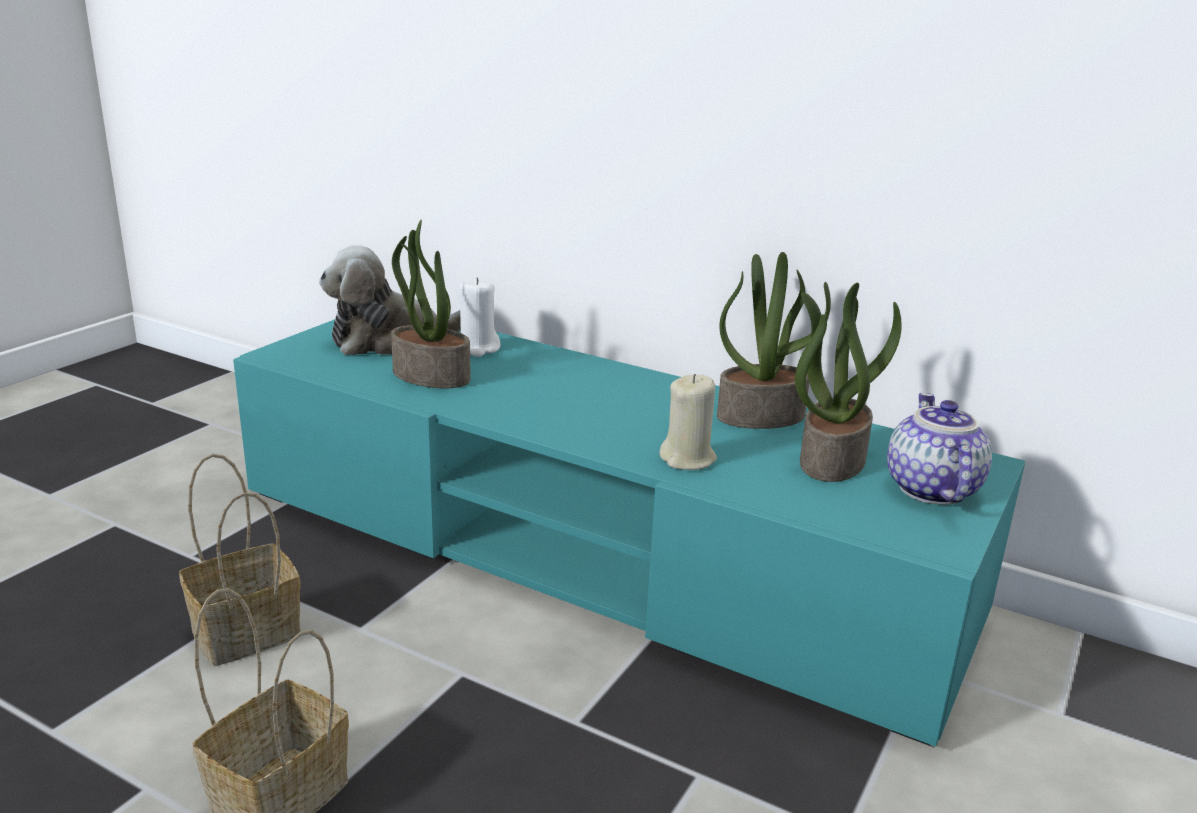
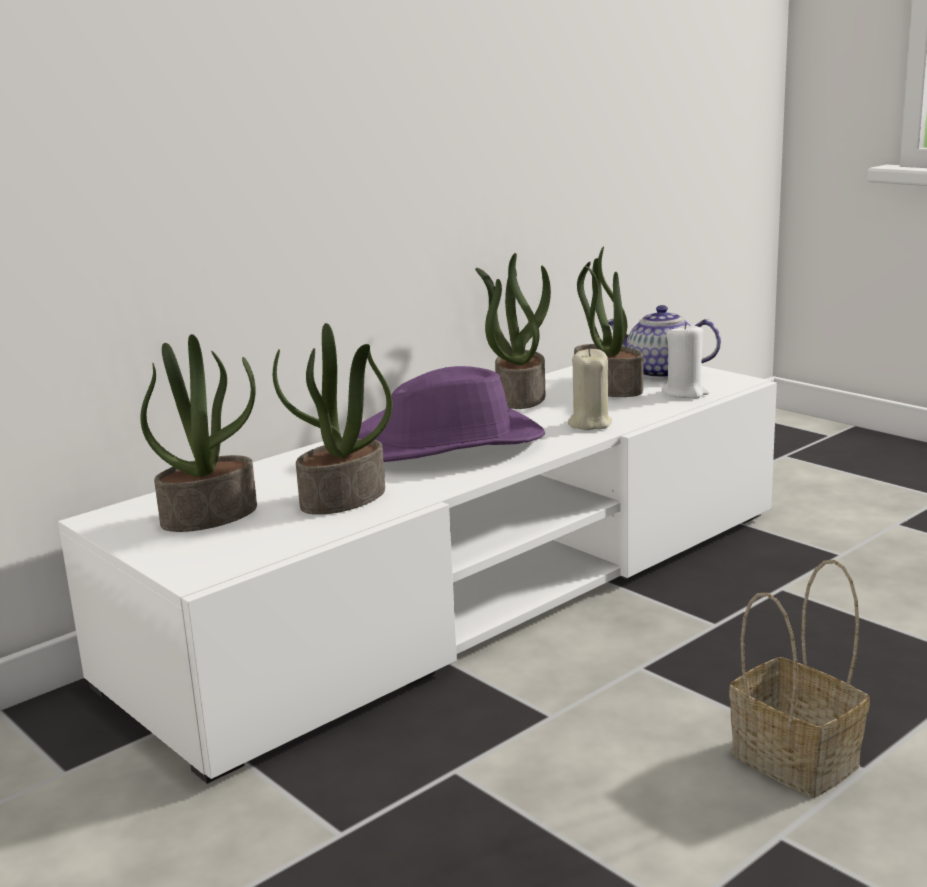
camera: 70 degrees left, 5 degrees down
basket [179,454,301,666] -> none
turquoise tv stand [233,319,1025,747] -> white tv stand [58,366,777,784]
plush toy [319,245,461,355] -> potted plant [140,334,257,532]
white candle [459,277,501,357] -> white candle moved to [662,322,709,399]
none -> purple hat [358,366,545,462]

